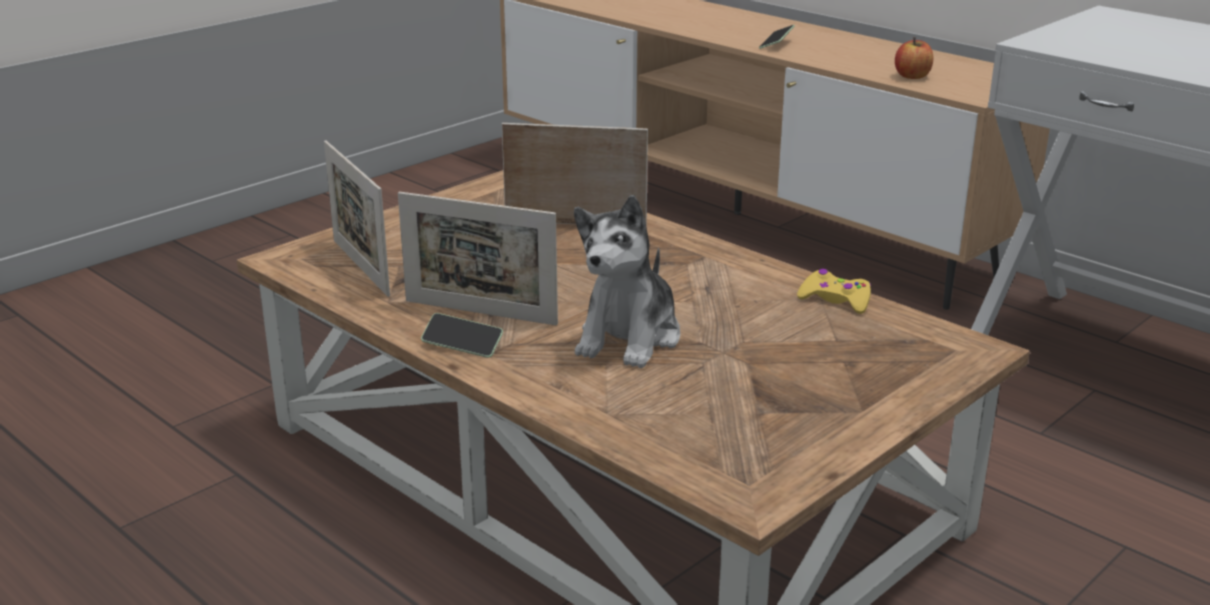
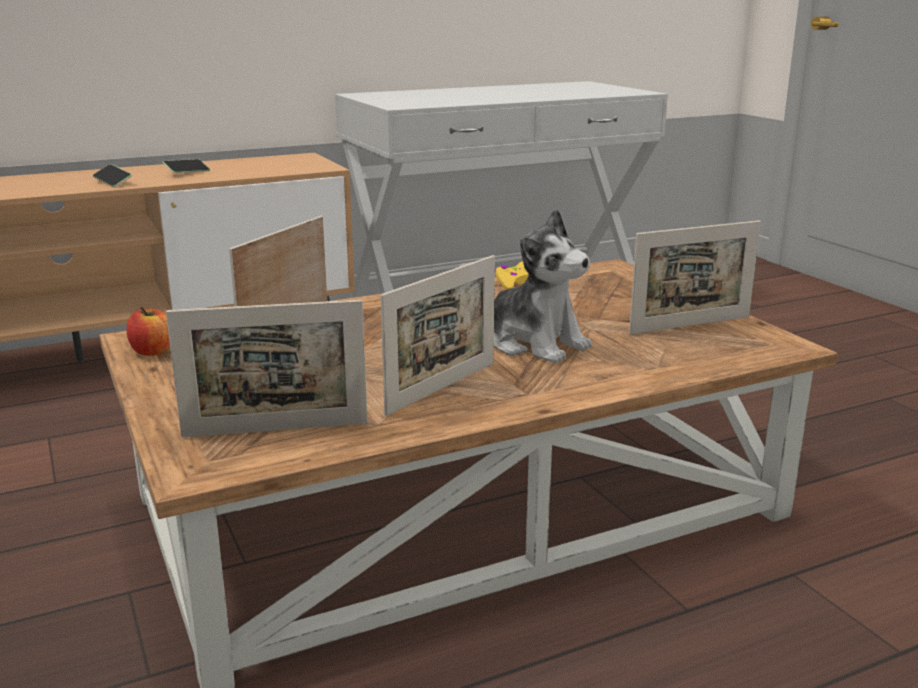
camera: 70 degrees left, 5 degrees down
phone [421,313,503,358] -> phone moved to [163,159,210,173]
apple [895,37,933,79] -> apple moved to [126,307,170,356]
none -> picture frame [629,221,761,334]

